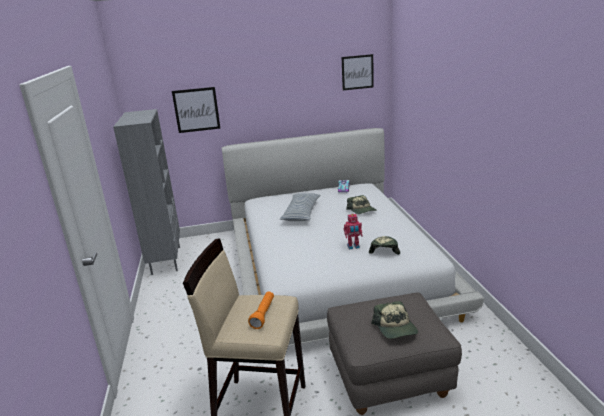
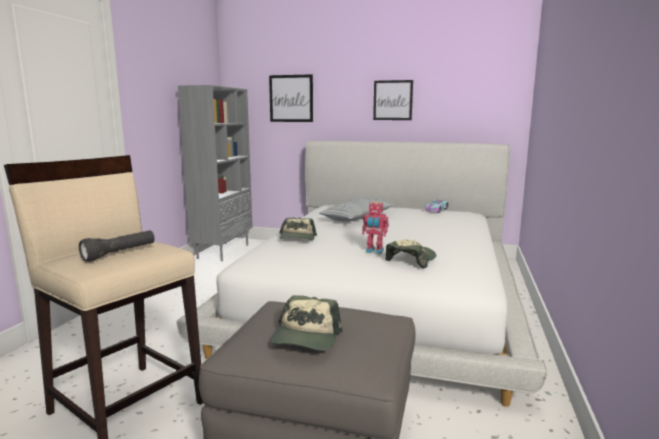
camera: 25 degrees right, 10 degrees down
orange flashlight [248,291,274,329] -> black flashlight [79,230,155,262]
picture [342,54,374,90] -> picture moved to [373,80,413,120]
cap [346,195,376,214] -> cap moved to [279,218,317,240]

